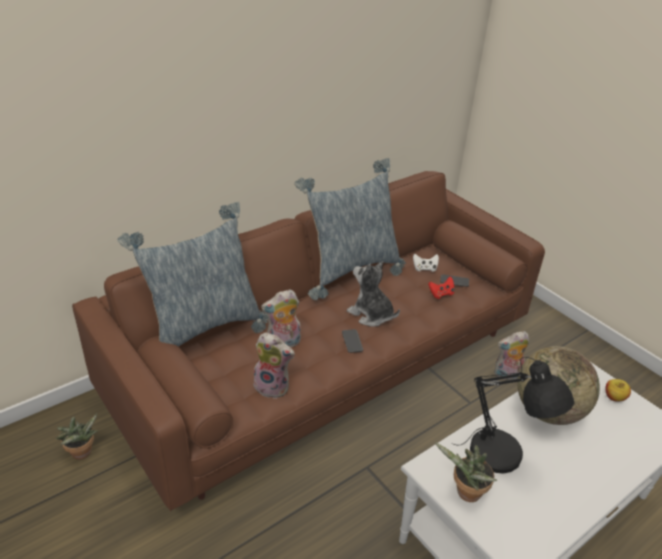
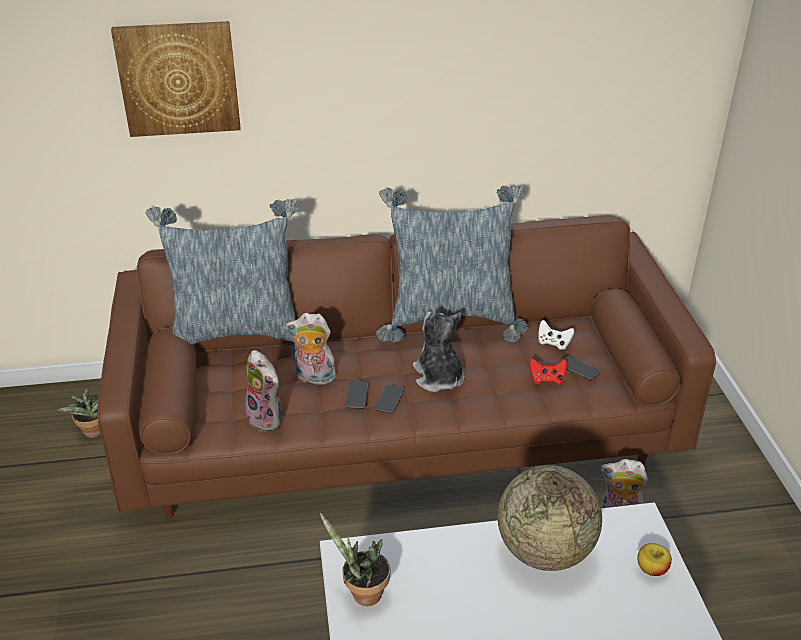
camera: 30 degrees right, 0 degrees up
black table lamp [451,357,574,474] -> none
none -> picture [111,21,241,137]
none -> phone [345,381,369,409]

